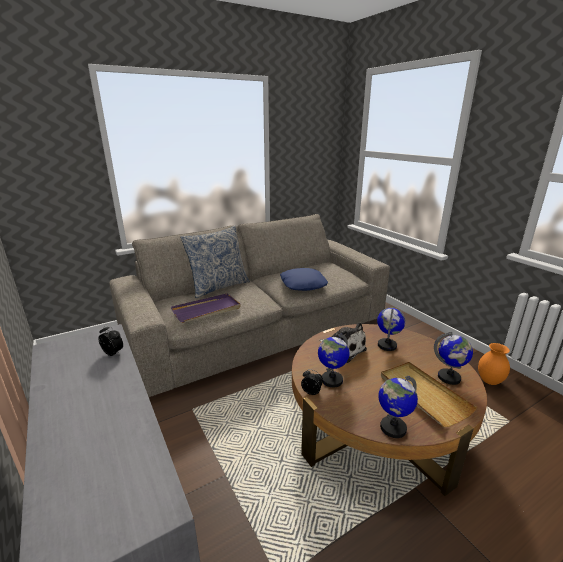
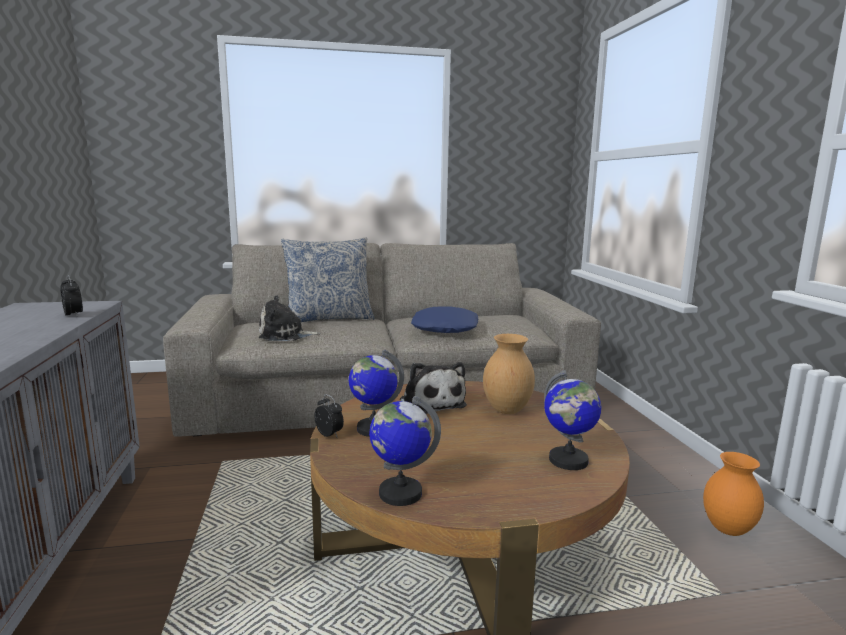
camera: 20 degrees right, 10 degrees down
purple tray [171,293,241,323] -> plush toy [259,295,320,341]
globe [377,308,405,351] -> brown vase [483,334,535,414]
beige tray [381,362,477,427] -> none

